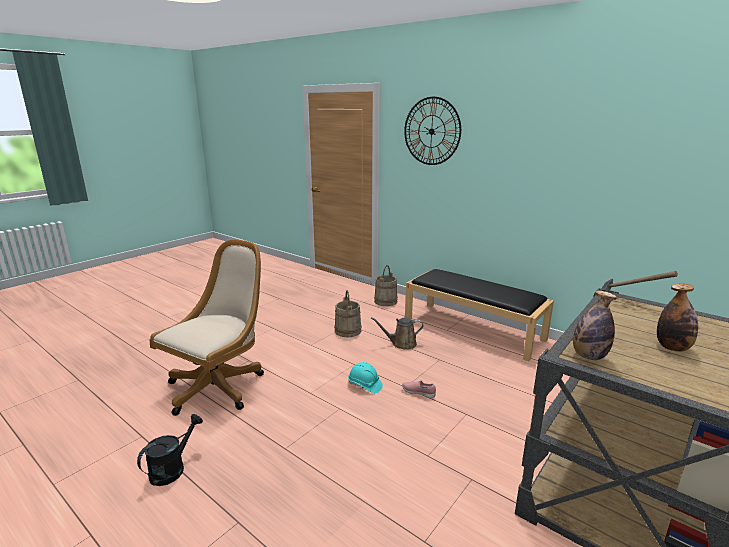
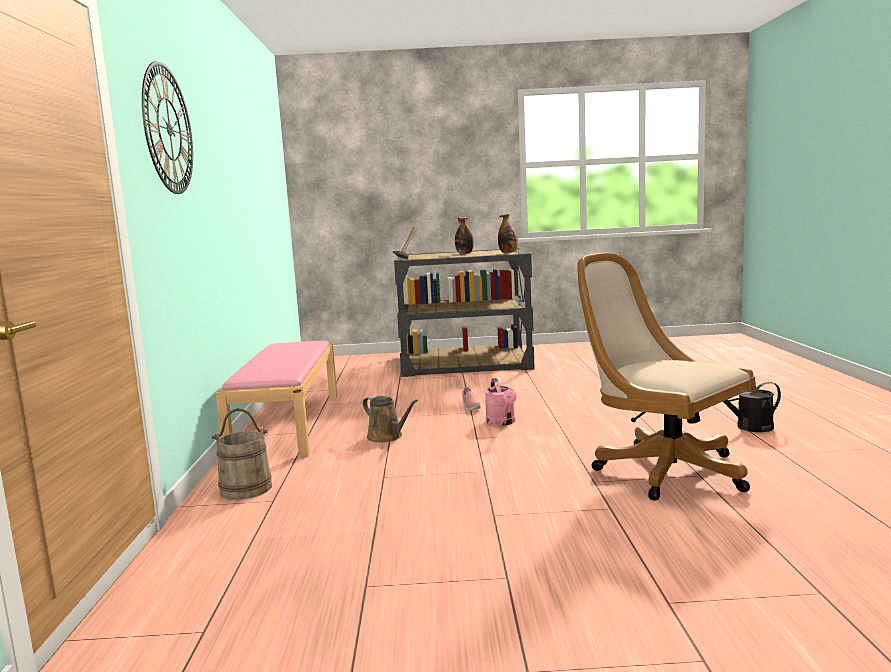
camera: 130 degrees left, 10 degrees down
office chair [150,239,264,416] -> office chair turned 60 degrees clockwise [577,253,756,501]
beige bucket [334,290,362,337] -> none
turquoise hard hat [348,362,383,393] -> pink watering can [485,378,517,426]
black bench [405,269,554,361] -> pink bench [216,341,337,457]

